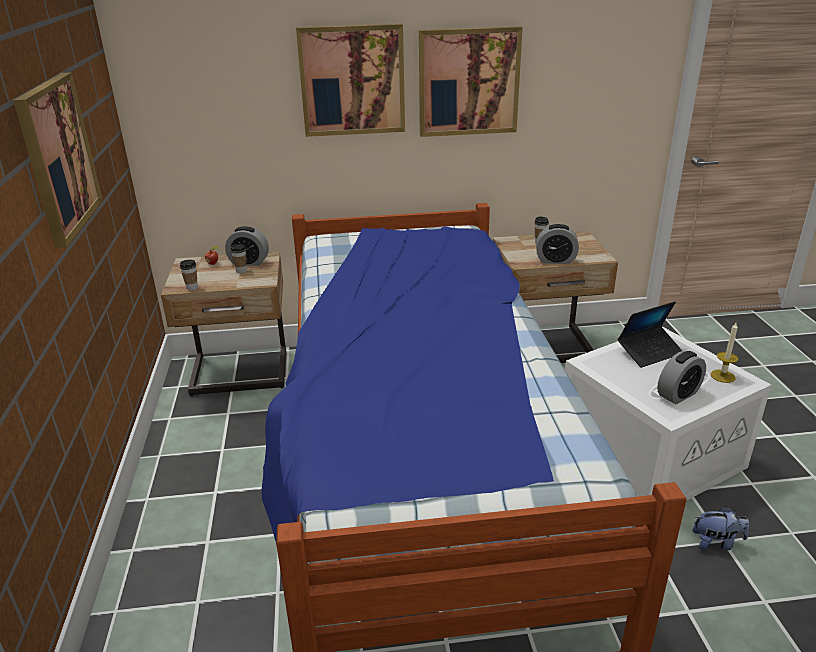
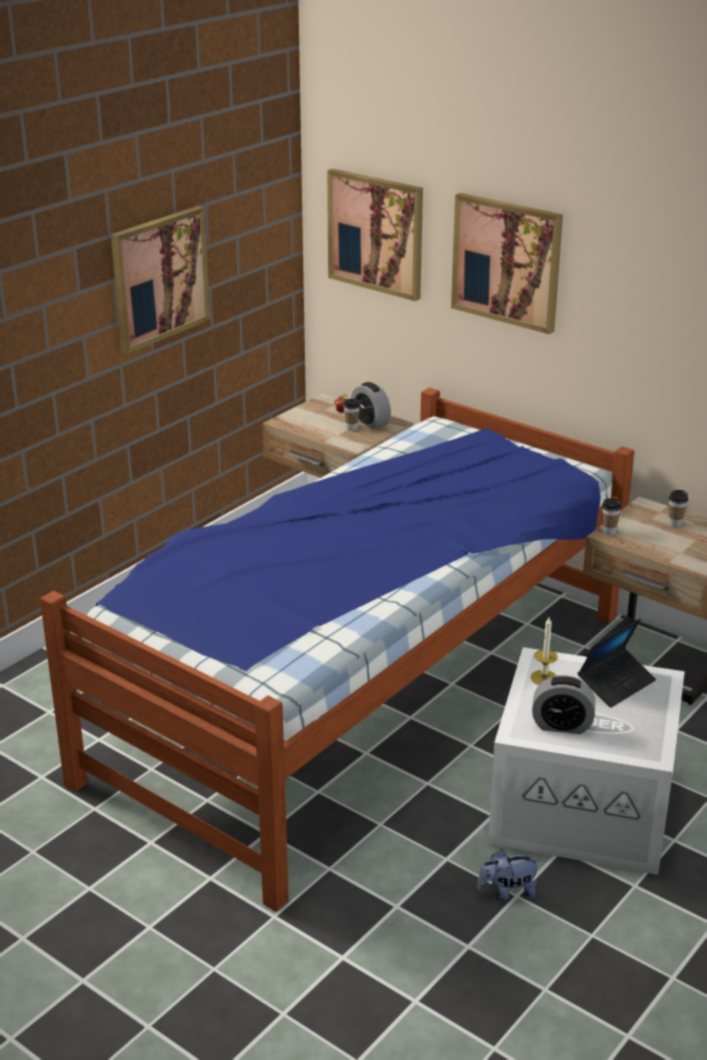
camera: 45 degrees right, 0 degrees up
cup [180,260,198,290] -> cup moved to [602,498,622,535]
picture [419,26,523,137] -> picture moved to [327,169,423,301]
alarm clock [536,224,579,264] -> none
laptop [618,301,682,368] -> laptop turned 60 degrees counterclockwise [578,619,656,708]
plush toy [692,506,749,551] -> plush toy turned 120 degrees clockwise [477,849,541,901]
candle [711,323,739,383] -> candle moved to [530,617,558,685]

